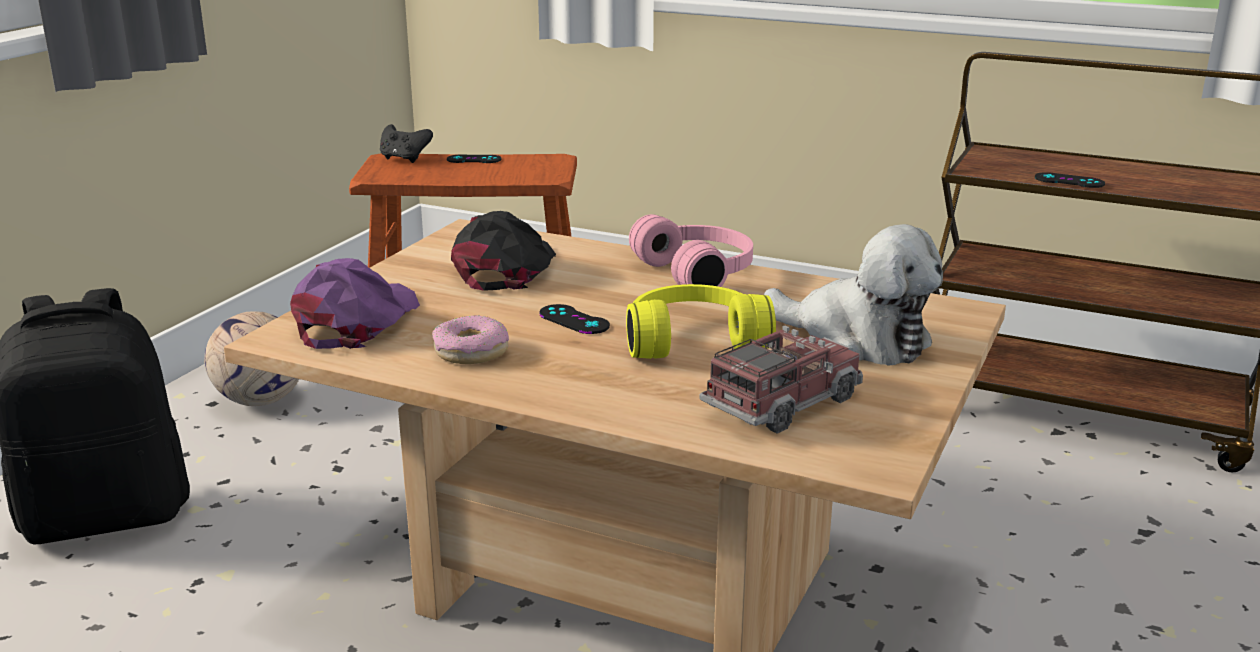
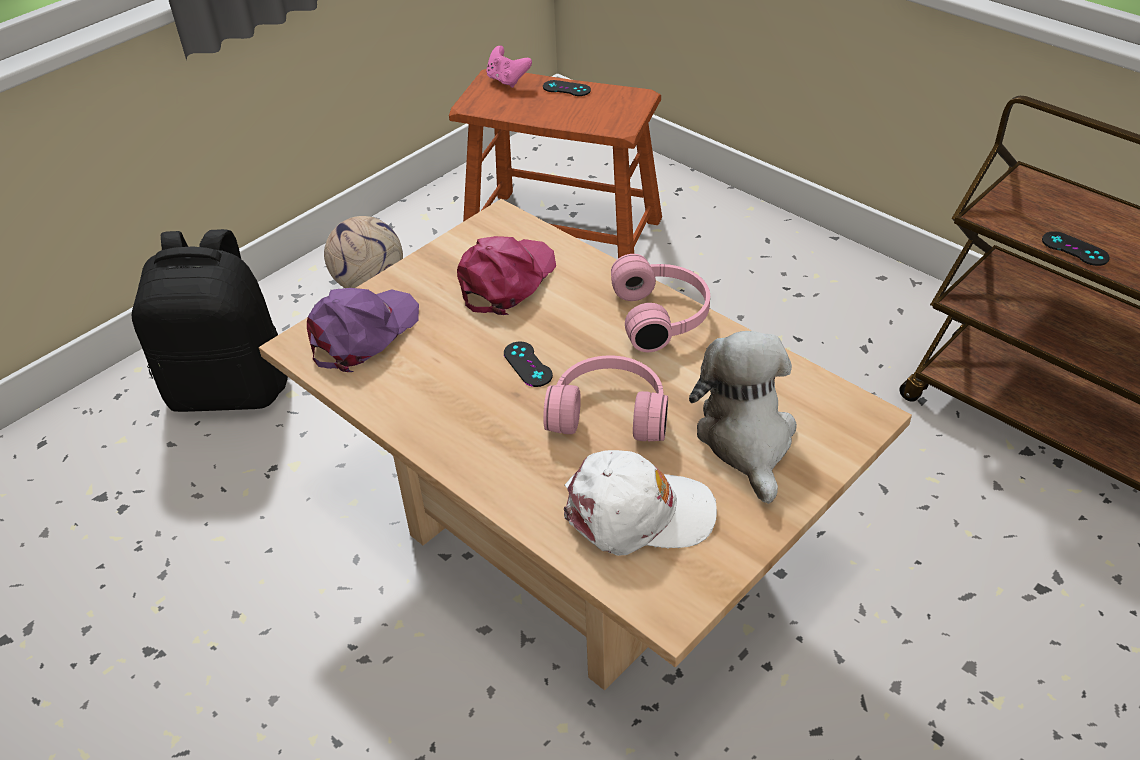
camera: 20 degrees right, 20 degrees up
black game controller [380,124,433,163] -> pink game controller [486,46,532,88]
donut [432,315,509,364] -> none
black cap [451,211,556,291] -> pink cap [457,236,556,315]
yellow headphones [626,284,776,359] -> pink headphones [543,355,668,441]
toy truck [699,326,863,434] -> white cap [564,450,717,556]
plush toy [764,224,943,366] -> plush toy turned 150 degrees counterclockwise [689,331,797,504]

